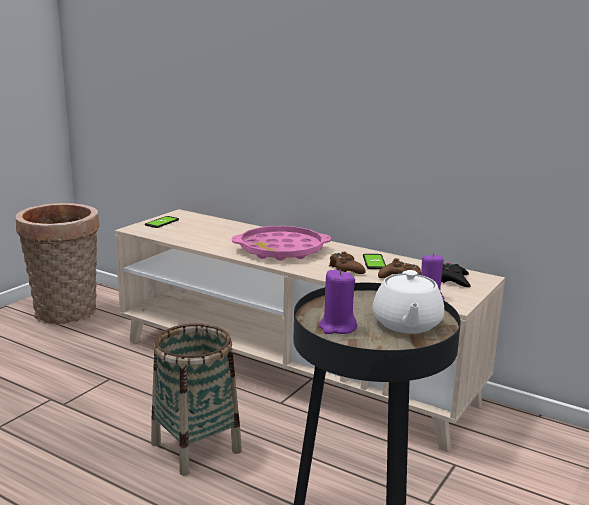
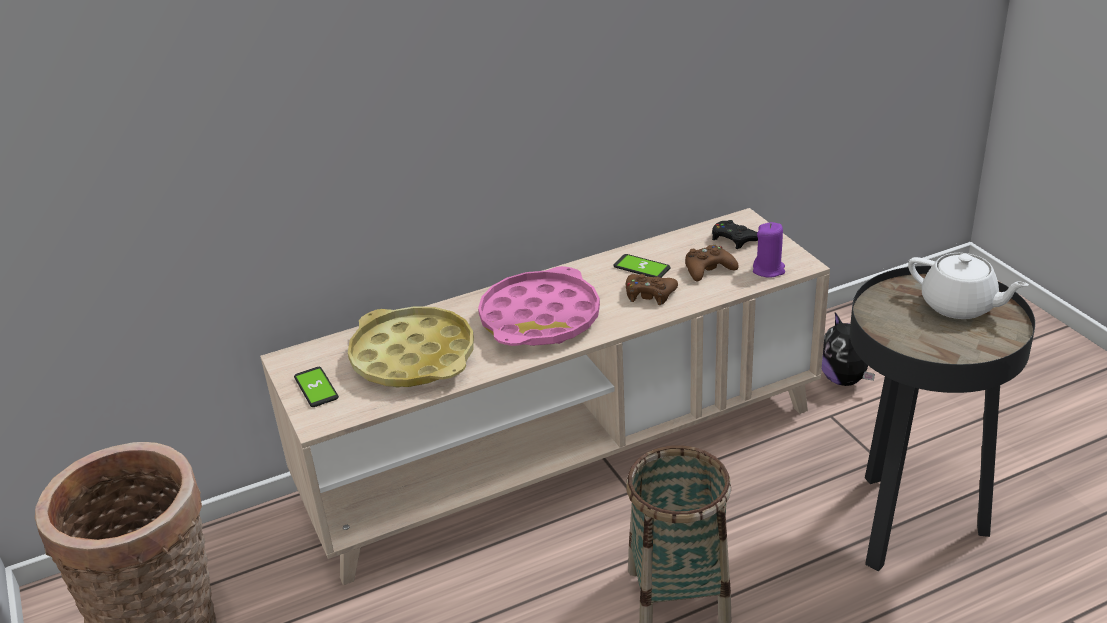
camera: 55 degrees left, 15 degrees up
purple candle [319,269,357,334] -> none
none -> yellow tray [348,306,474,388]
none -> plush toy [822,312,875,386]

